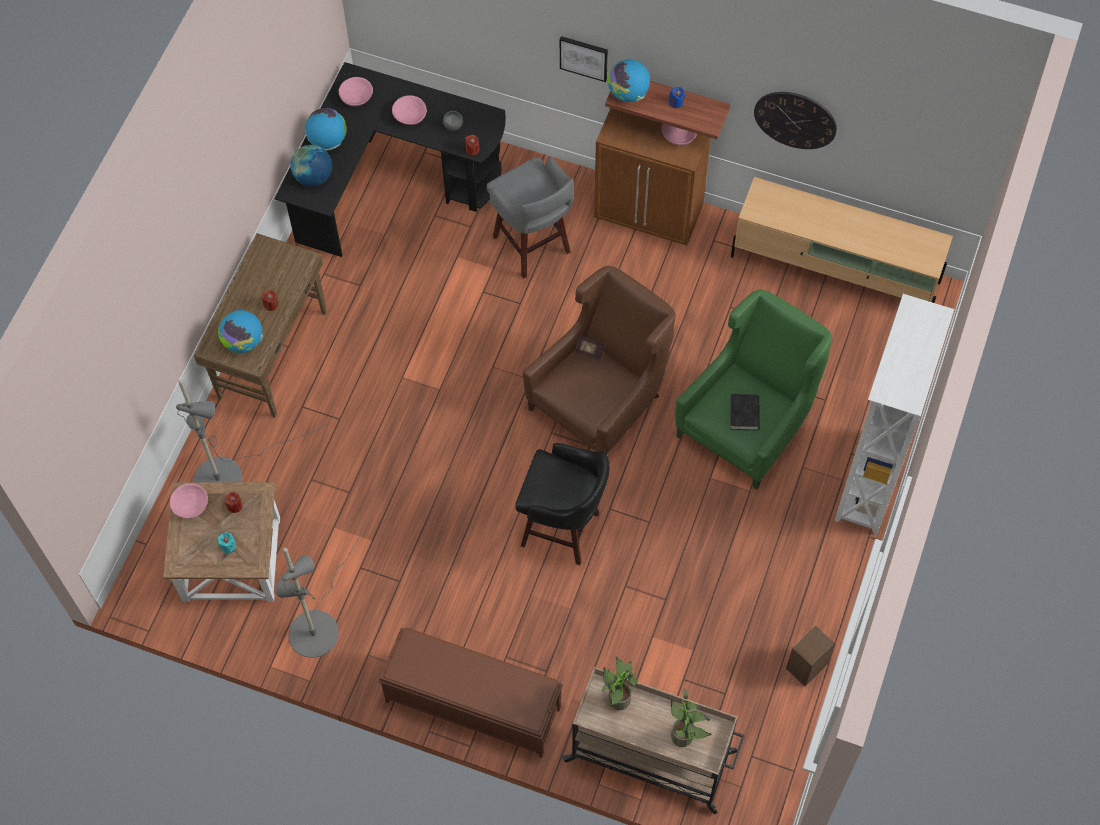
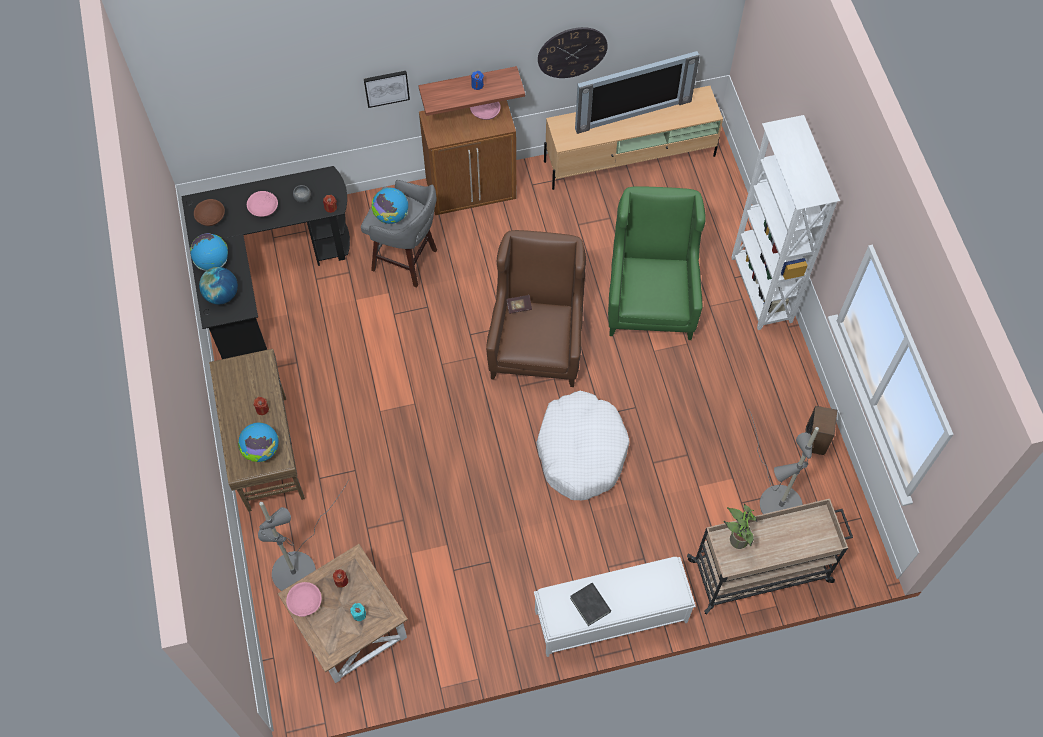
camera: 35 degrees left, 0 degrees up
grey floor lamp [275,525,365,658] -> grey floor lamp moved to [749,410,819,514]
pink bowl [338,77,373,106] -> brown bowl [194,199,225,226]
brown bench [378,628,563,758] -> white bench [534,557,696,657]
black stool [515,443,610,565] -> white dog bed [536,391,629,500]
globe [607,59,650,102] -> globe moved to [372,188,408,224]
potted plant [671,688,712,747] -> none
black book [730,394,760,430] -> black book moved to [570,583,611,626]
none -> television [575,51,700,134]

